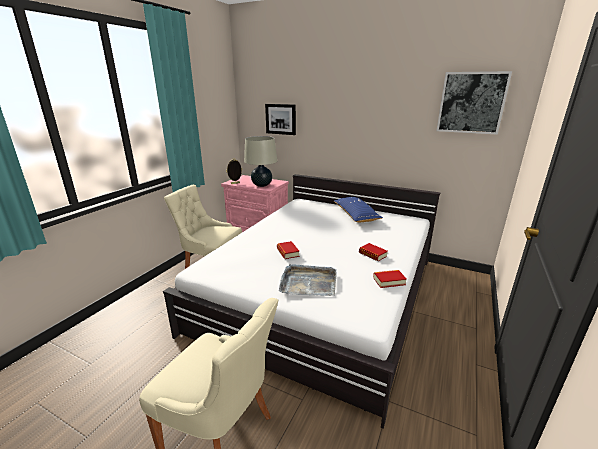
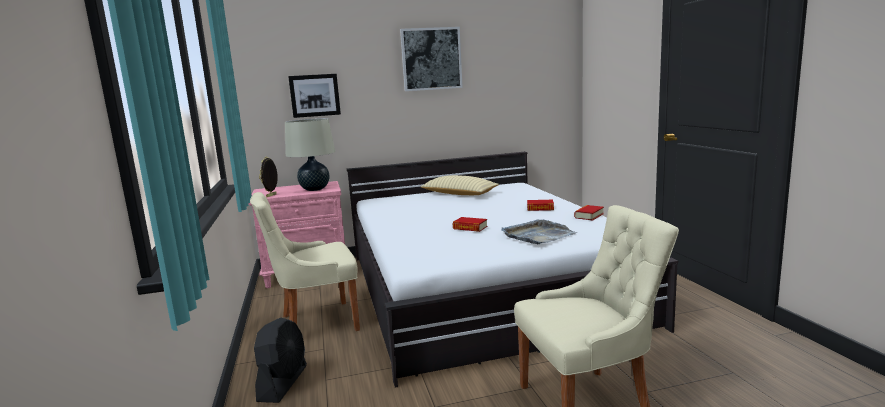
camera: 40 degrees left, 10 degrees down
blue pillow [334,197,383,222] -> beige pillow [420,175,499,195]
picture [436,71,512,135] -> picture moved to [400,27,463,91]
none -> black fan [254,318,307,403]

